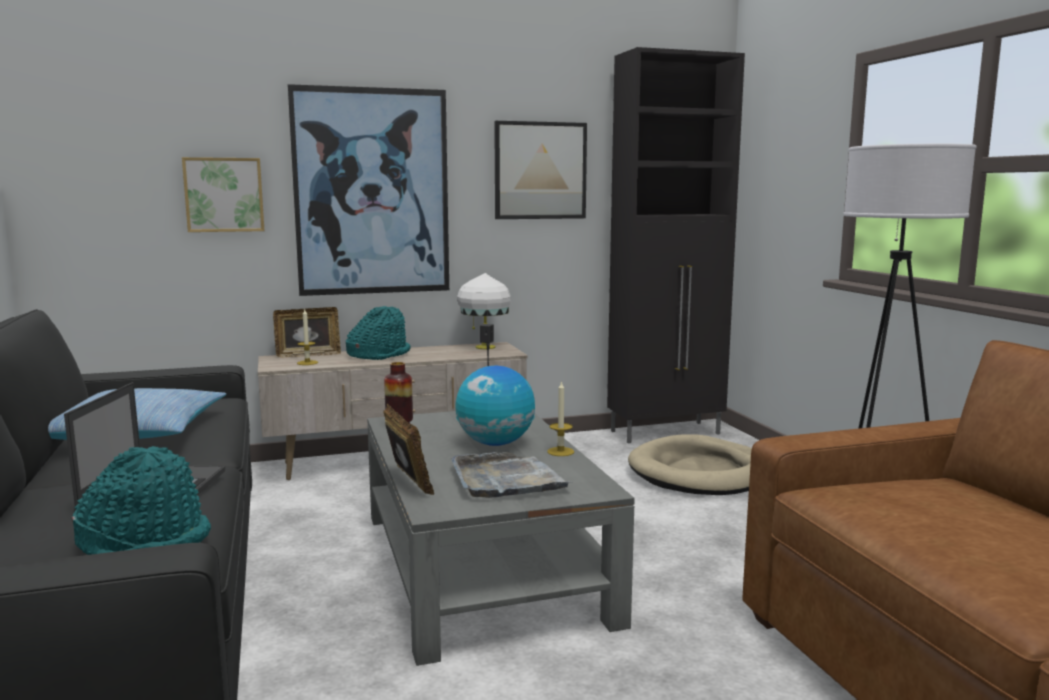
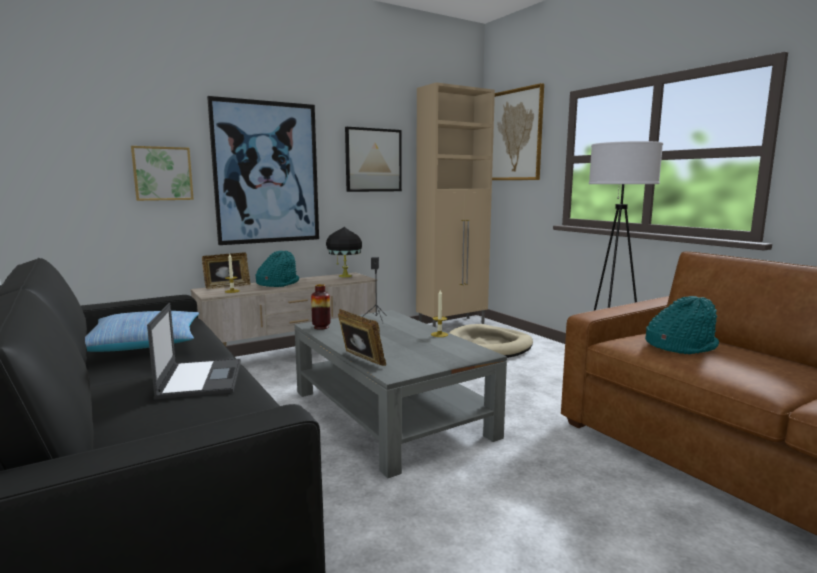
camera: 15 degrees left, 0 degrees up
turquoise hat [71,446,211,555] -> turquoise hat moved to [645,296,719,354]
grey tray [451,452,573,498] -> none
globe [455,366,535,446] -> none
white table lamp [457,273,511,349] -> black table lamp [326,227,362,277]
black cabinet [607,47,745,443] -> beige cabinet [416,82,495,328]
none -> picture [492,83,544,180]

